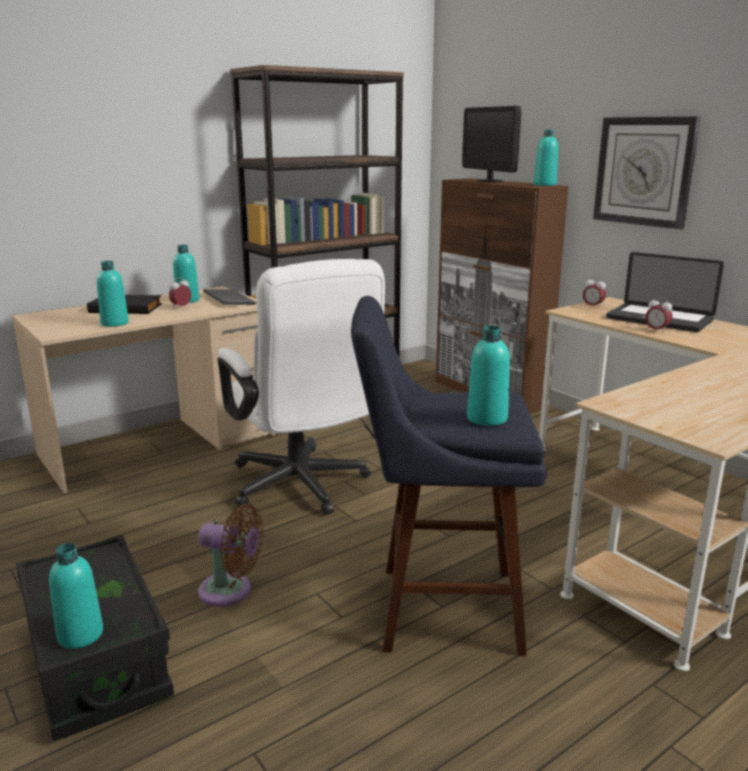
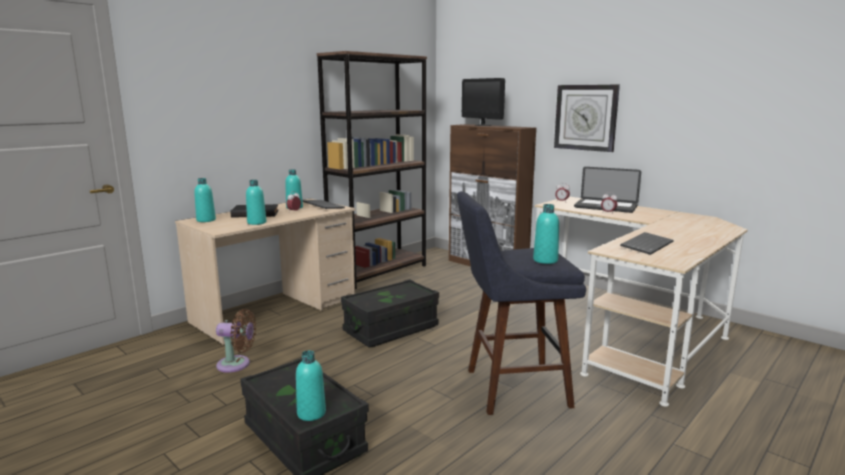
camera: 10 degrees left, 5 degrees down
brown fan [198,504,263,607] -> brown fan moved to [216,309,256,373]
white office chair [218,259,385,515] -> black storage box [341,279,439,347]
turquoise bottle [534,130,558,186] -> turquoise bottle moved to [194,178,216,222]
none -> keyboard [620,232,674,255]

